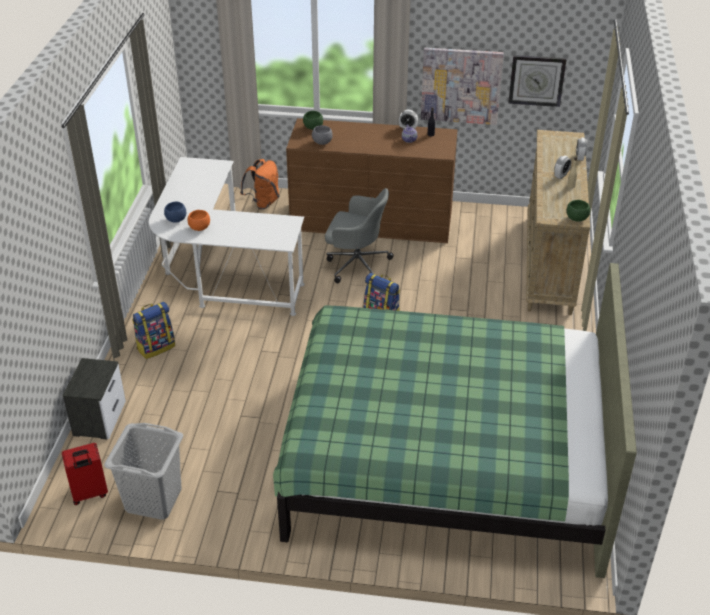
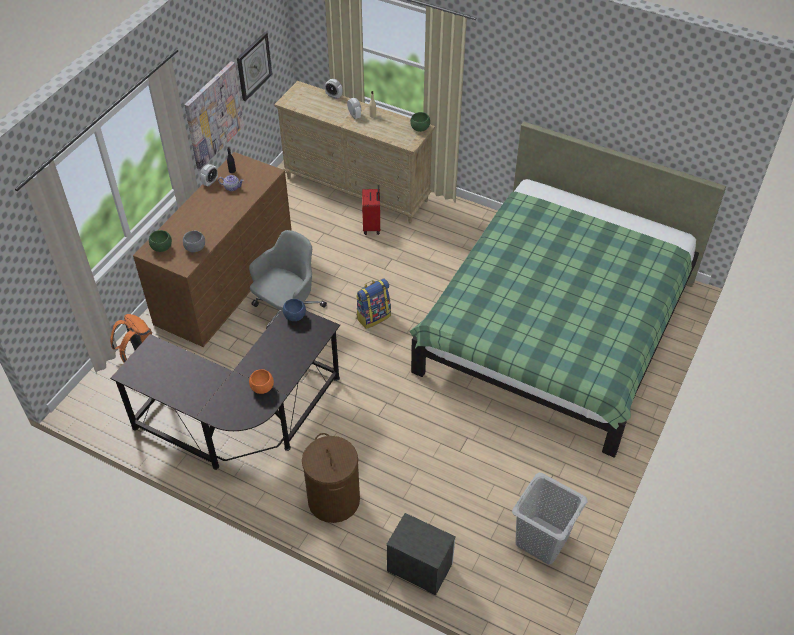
camera: 70 degrees left, 10 degrees up
red suitcase [62,443,108,505] -> red suitcase moved to [362,185,380,235]
backpack [132,302,175,359] -> brown laundry basket [302,433,360,523]
white desk [149,157,305,316] -> black desk [110,309,340,470]
blue bowl [164,201,186,223] -> blue bowl moved to [283,299,306,321]

